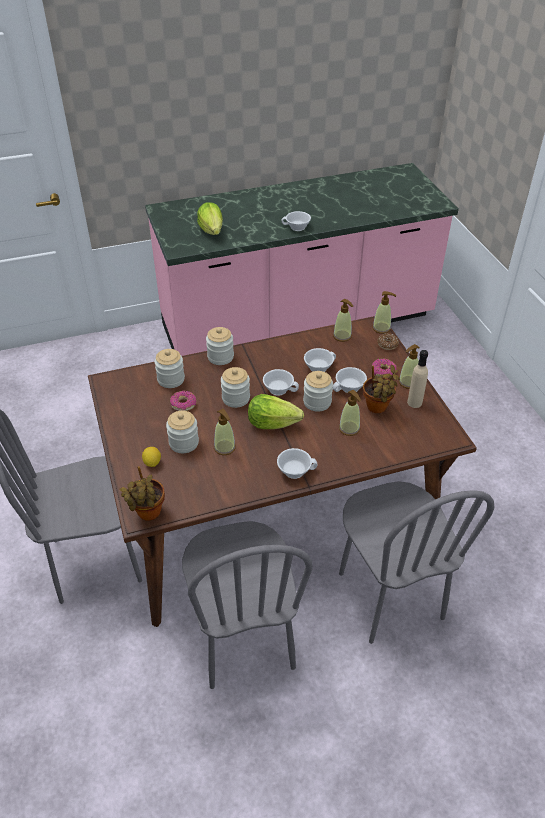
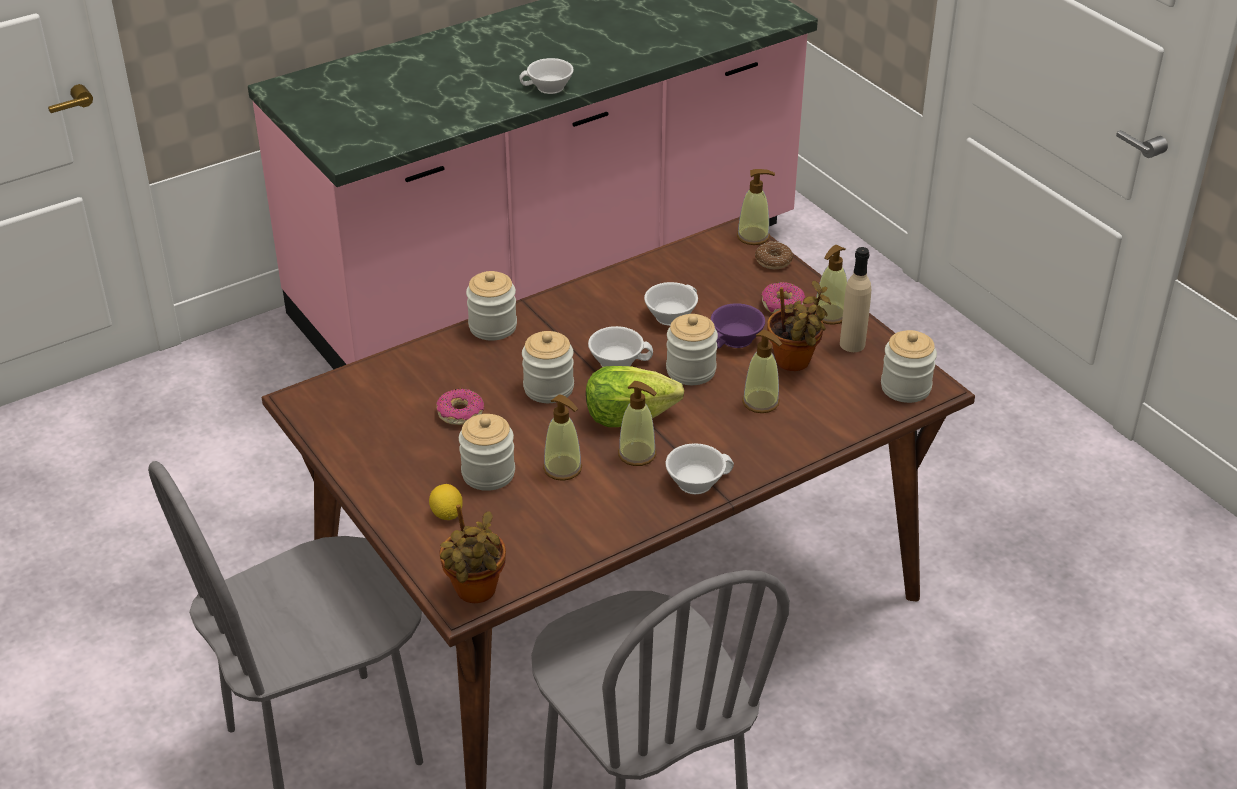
camera: 15 degrees left, 5 degrees down
jar [154,349,185,388] -> jar moved to [881,330,937,403]
lettuce [197,202,223,235] -> none
white cup [332,367,367,393] -> purple cup [711,304,765,349]
soap dispenser [333,299,353,342] -> soap dispenser moved to [618,381,657,466]
grey chair [339,481,494,644] -> none

